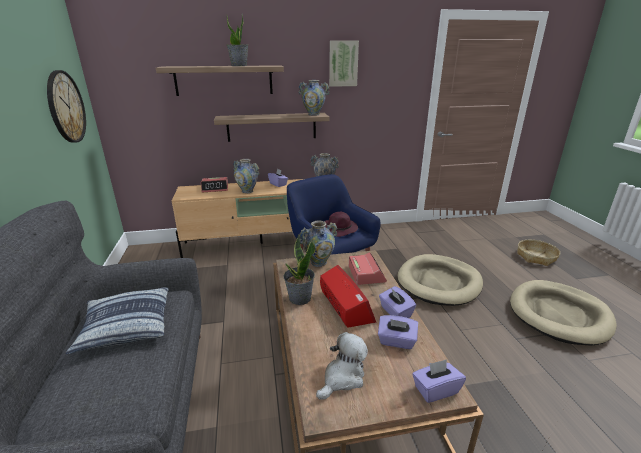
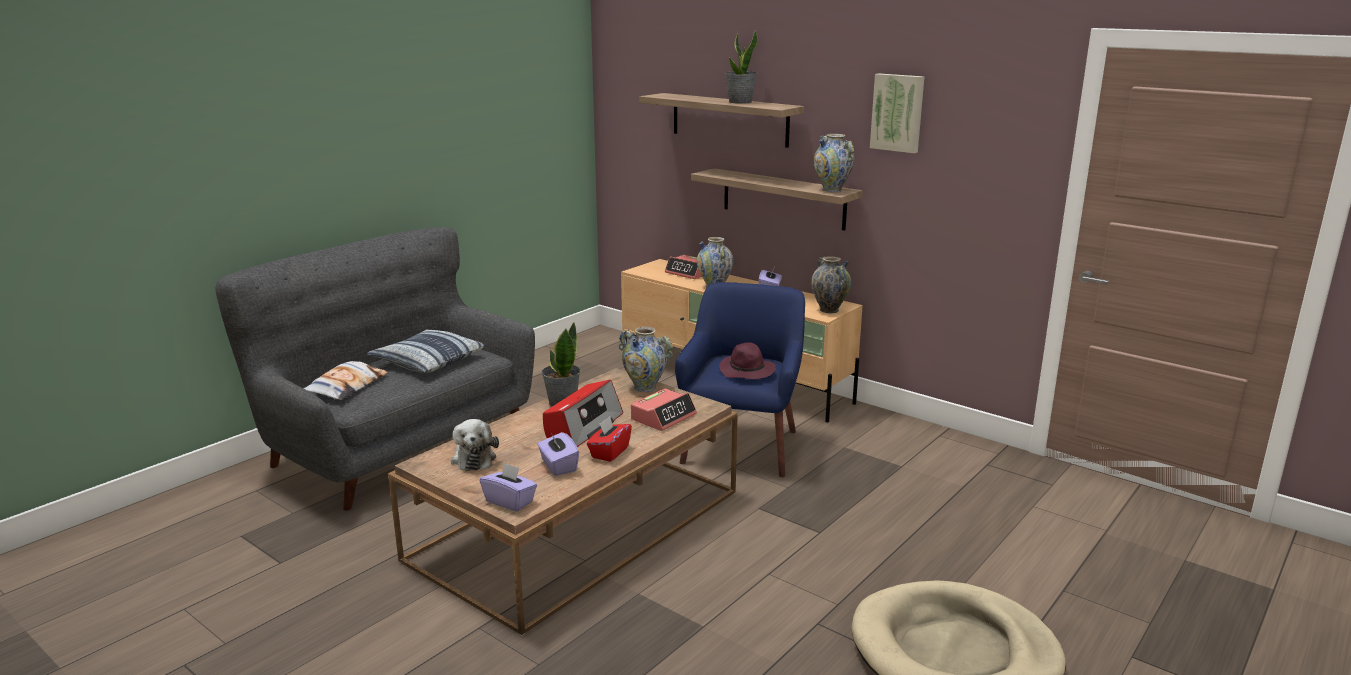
camera: 50 degrees right, 5 degrees down
wall clock [47,70,86,143] -> none
plush toy [316,332,368,400] -> plush toy turned 75 degrees clockwise [451,419,499,471]
purple tissue box [379,286,416,318] -> red tissue box [587,416,632,462]
beige dog bed [397,254,483,306] -> none
basket [517,240,560,266] -> none
none -> pillow [303,361,388,400]

